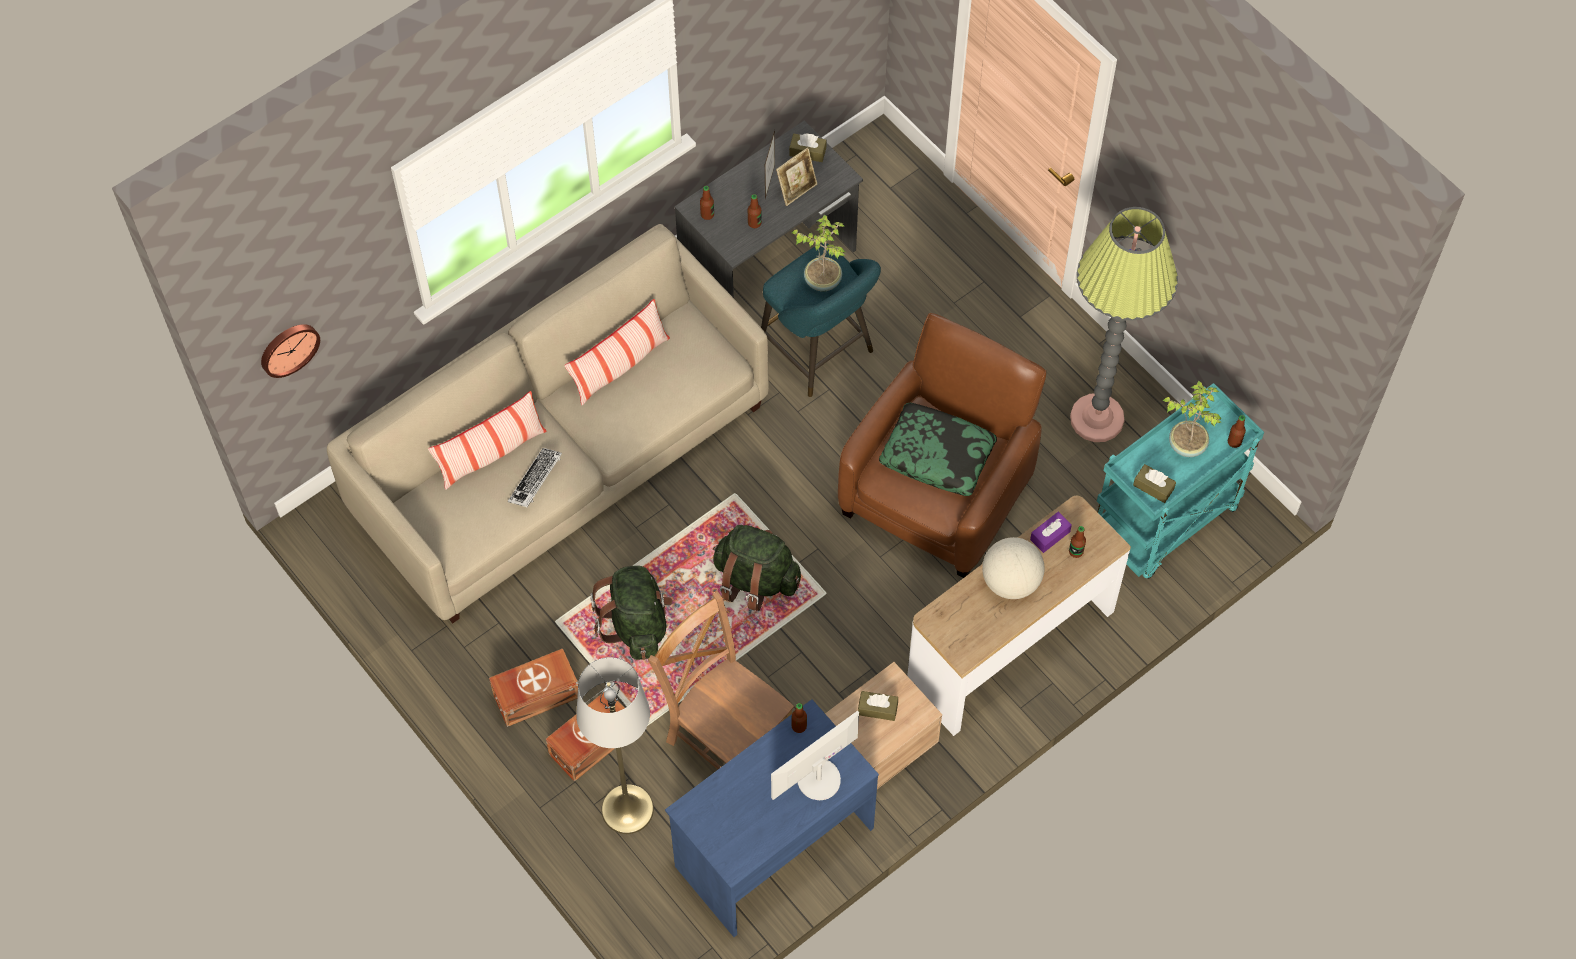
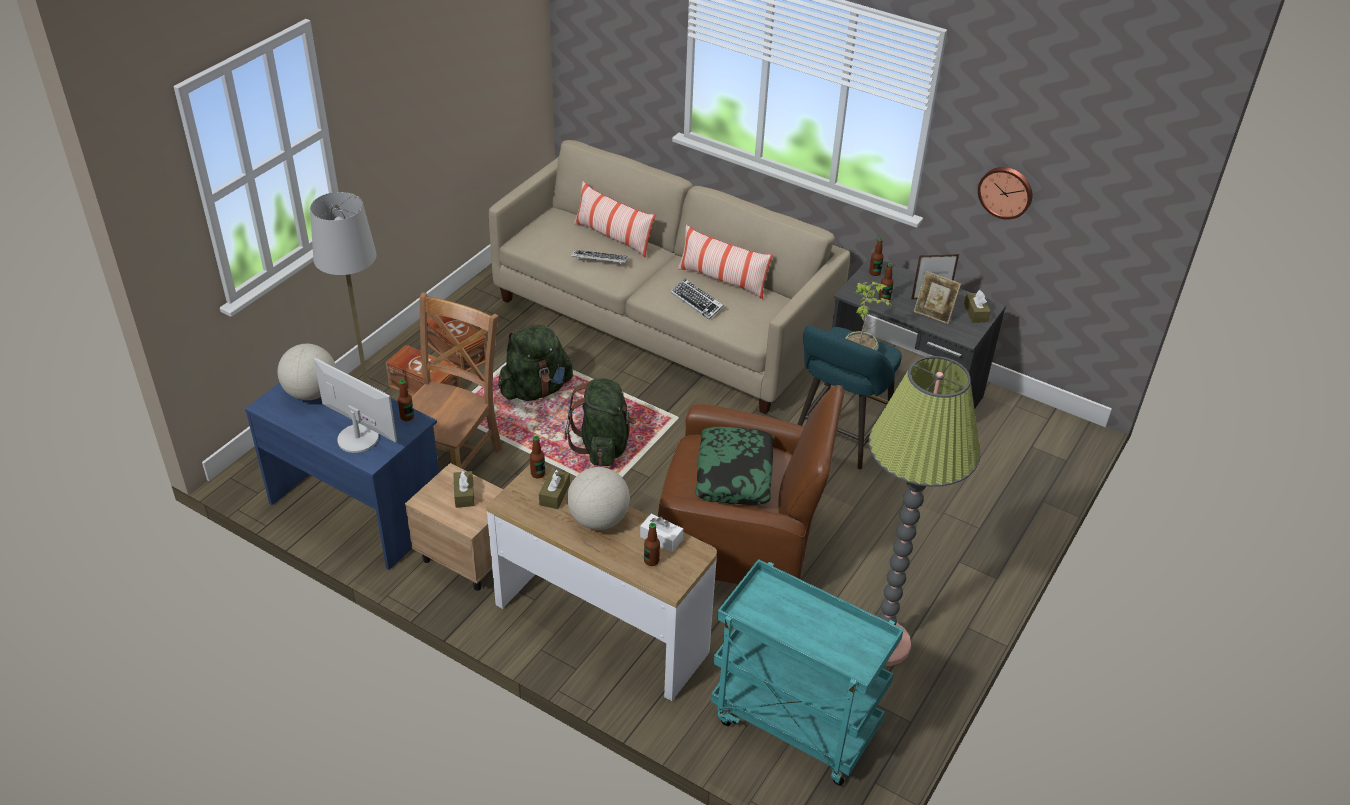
camera: 70 degrees right, 20 degrees down
wall clock [261,324,320,378] -> wall clock moved to [978,167,1033,220]
purple tissue box [1030,512,1072,553] -> white tissue box [640,514,683,552]
brown tissue box [1133,464,1176,503] -> brown tissue box moved to [539,469,570,509]
potted plant [1163,380,1222,457] -> none
bottle [1228,415,1246,448] -> bottle moved to [530,436,545,478]
none -> globe [277,344,336,400]
none -> keyboard [671,279,724,319]

